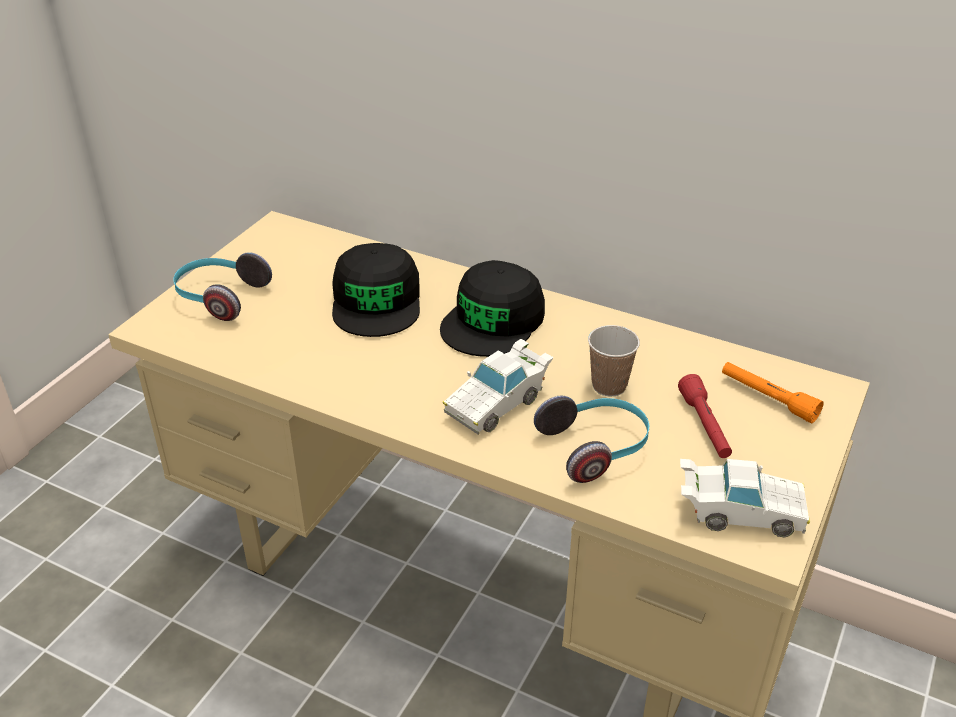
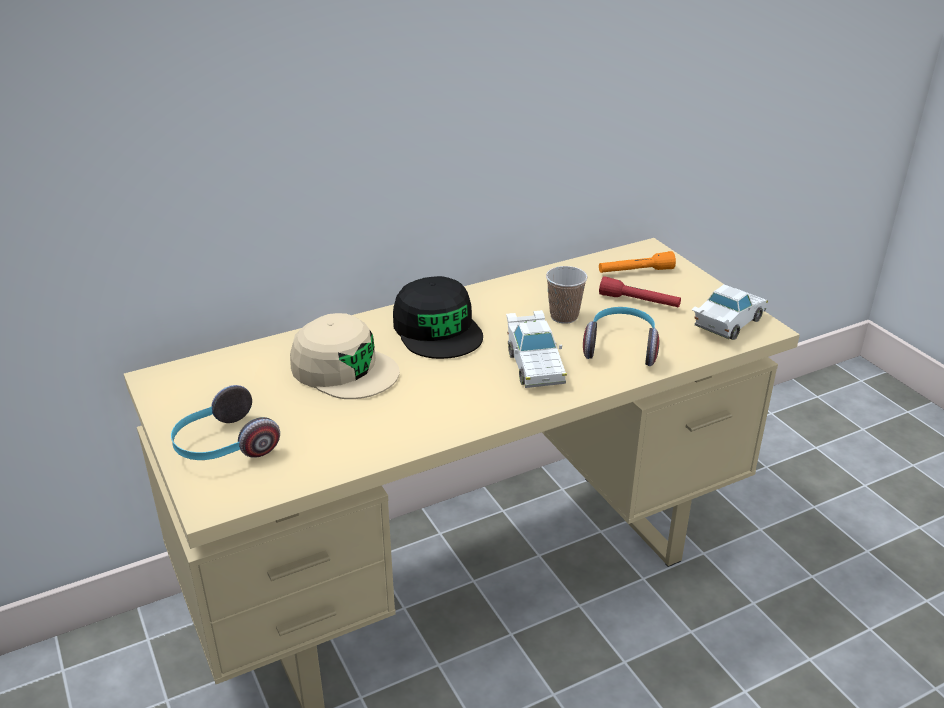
camera: 55 degrees left, 5 degrees down
black cap [332,243,420,337] -> beige cap [290,313,400,399]

